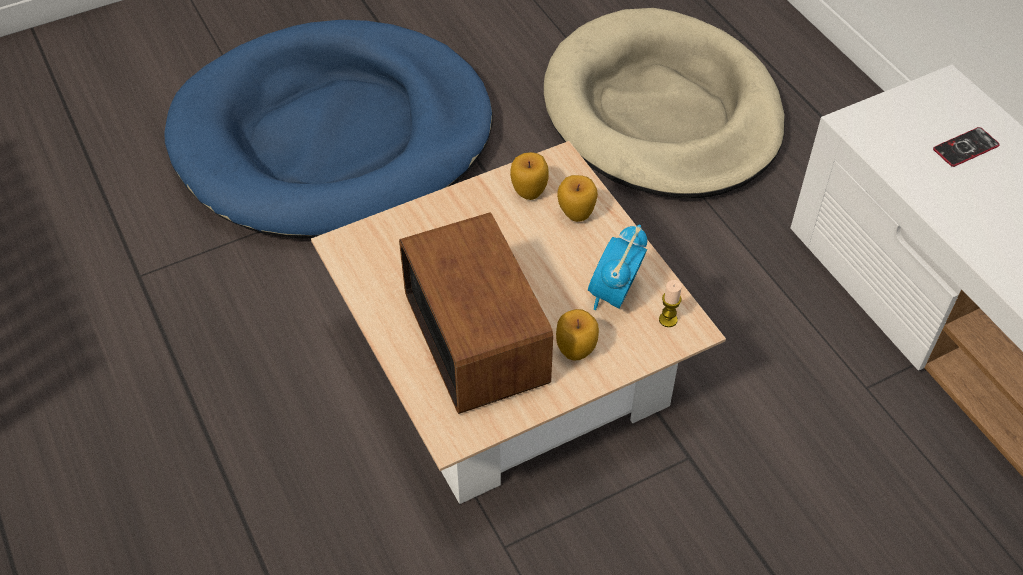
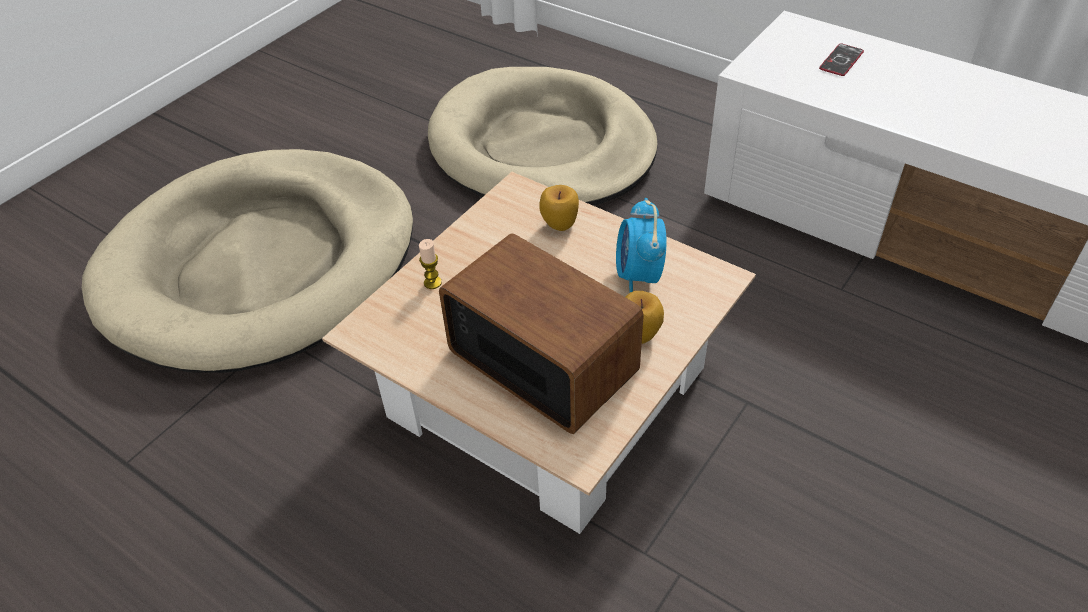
camera: 25 degrees left, 5 degrees down
blue dog bed [165,20,493,238] -> beige dog bed [82,149,413,373]
apple [510,152,549,200] -> none
candle [659,280,682,327] -> candle moved to [419,239,442,289]

